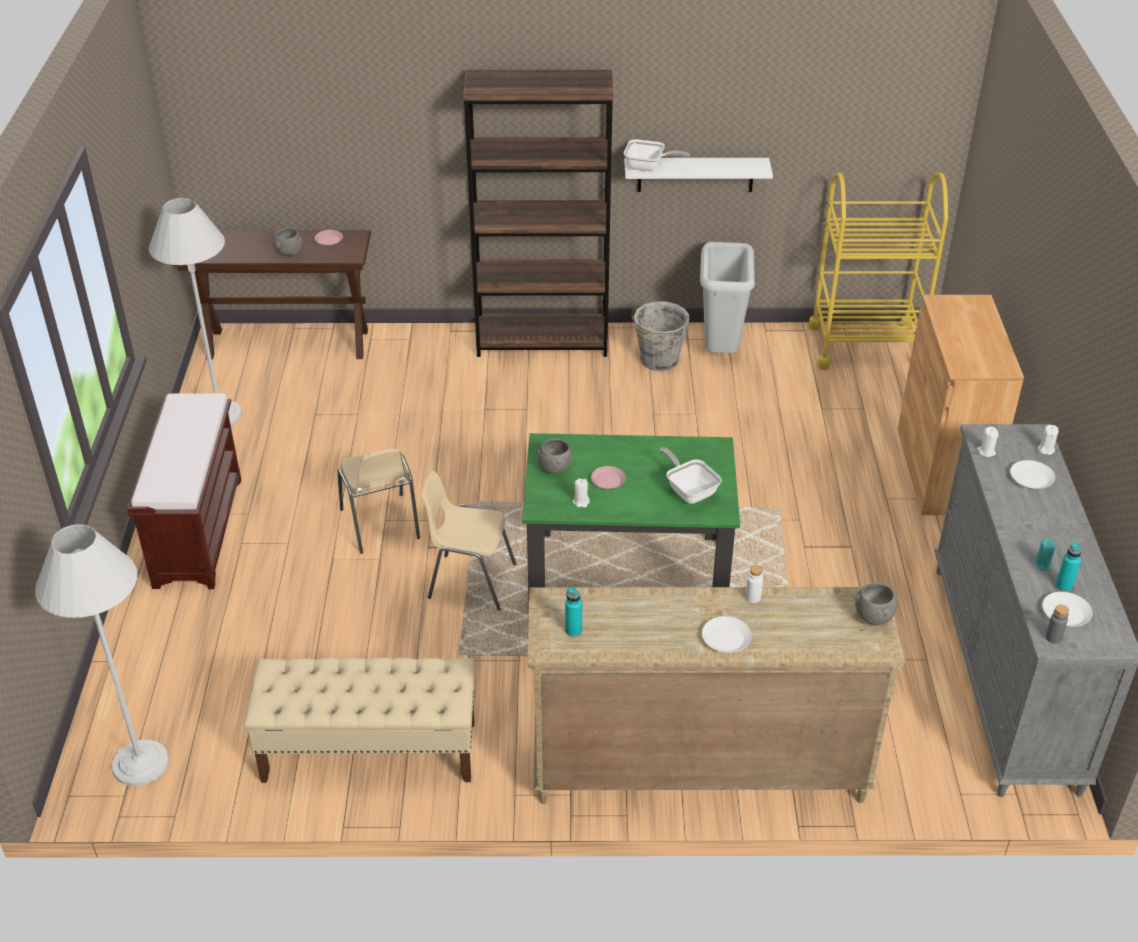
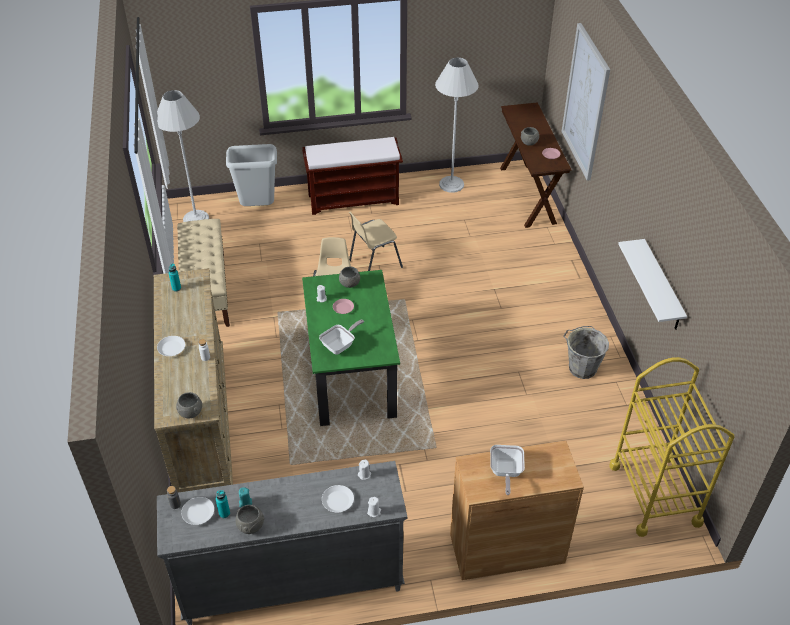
camera: 80 degrees right, 5 degrees up
brown bookcase [463,70,613,357] -> none
frying pan [624,139,690,171] -> frying pan moved to [490,445,525,495]
grey trash can [700,242,755,353] -> grey trash can moved to [226,144,277,206]
none -> grey bowl [236,505,264,534]
none -> picture [562,23,610,181]

